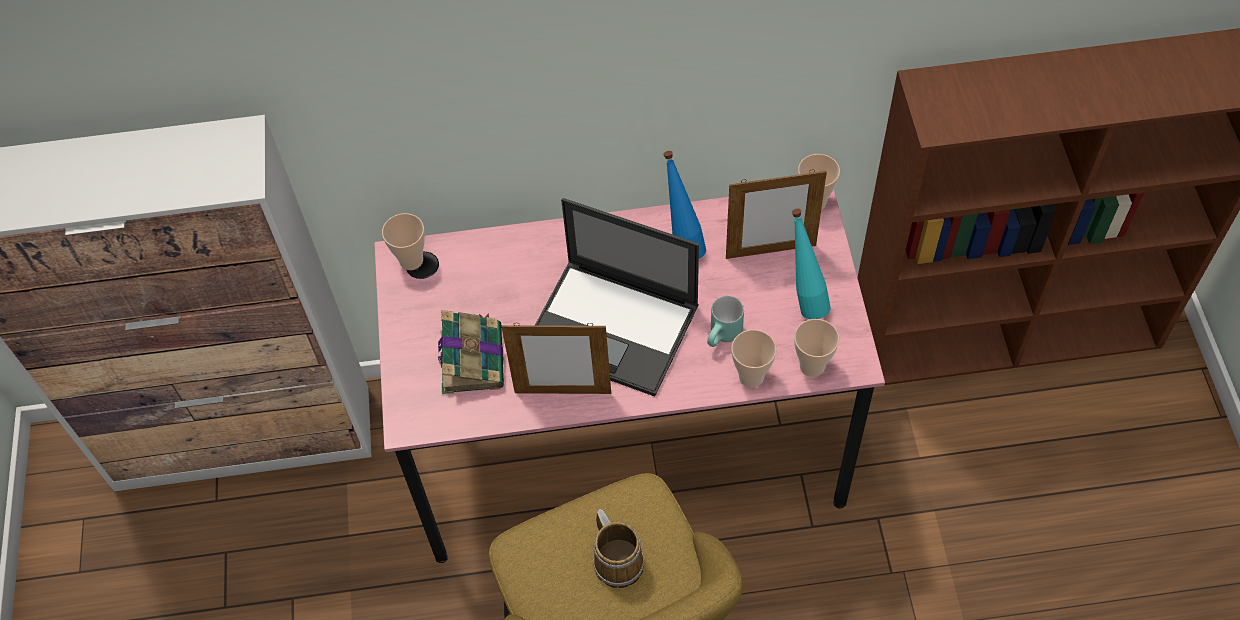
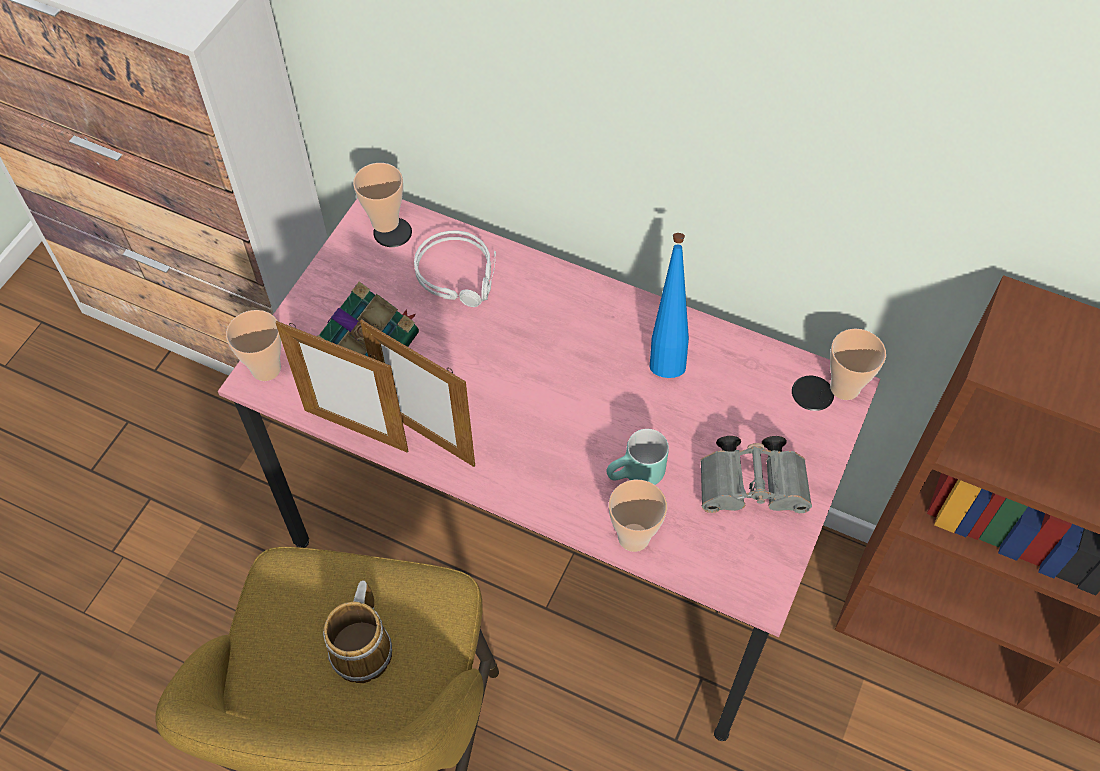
camera: 30 degrees right, 0 degrees up
laptop [535,198,699,397] -> none
picture frame [726,170,827,259] -> picture frame moved to [275,321,408,453]
turquoise bottle [792,209,831,319] -> grey binoculars [700,436,812,513]
cup [794,319,839,377] -> cup moved to [226,310,281,381]
none -> grey headphones [414,231,496,307]

